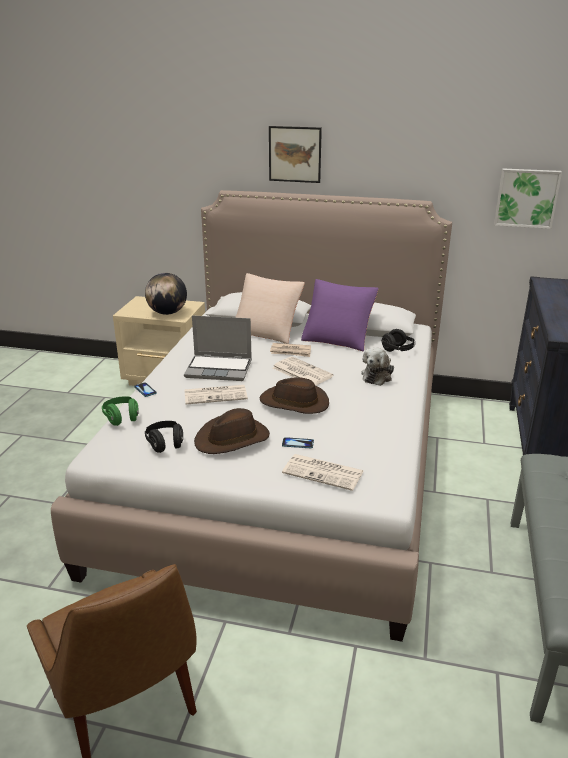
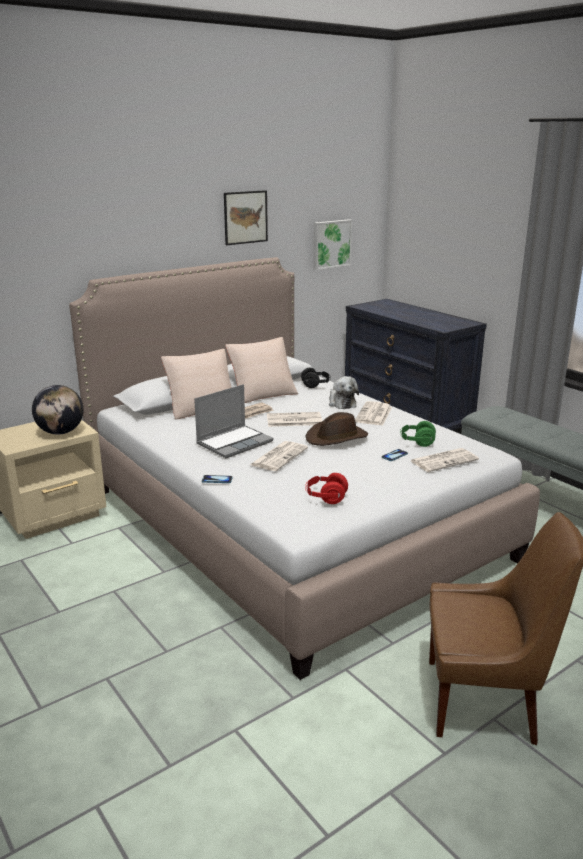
camera: 50 degrees left, 5 degrees down
green headphones [102,396,139,426] -> green headphones moved to [400,421,436,447]
black headphones [145,421,183,453] -> red headphones [305,473,348,504]
brown hat [194,408,270,454] -> none
picture [269,126,322,183] -> picture moved to [224,190,268,245]
purple pillow [301,279,379,351] -> beige pillow [225,337,298,403]
none -> newspaper [355,401,392,426]

